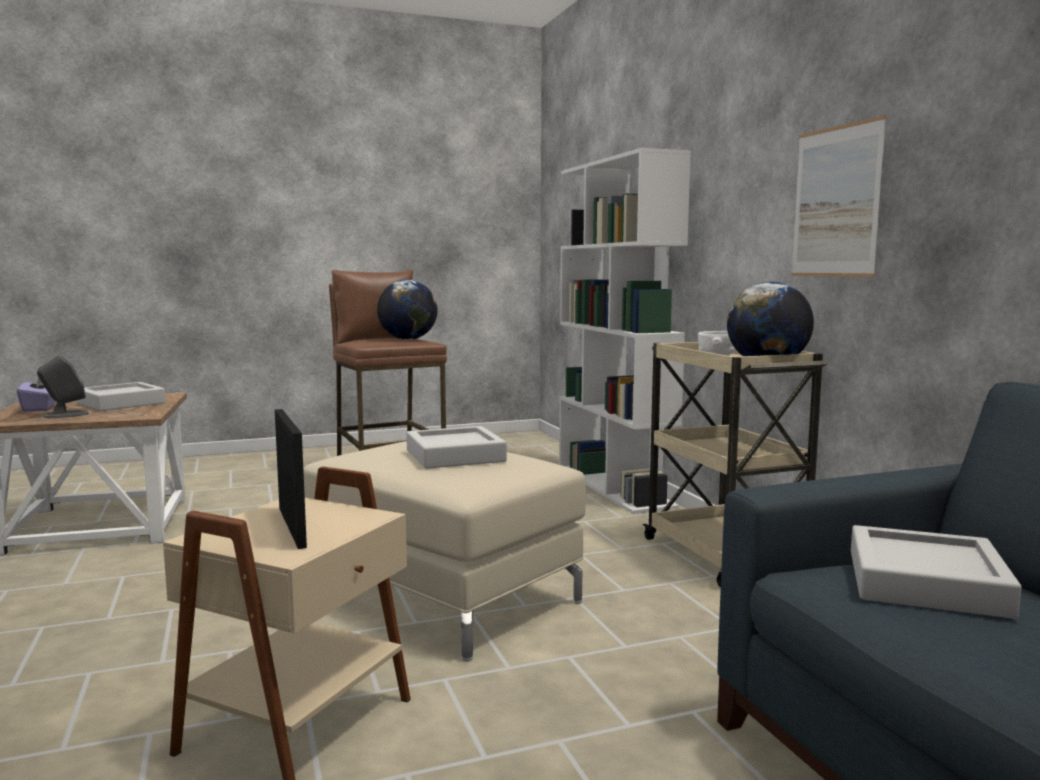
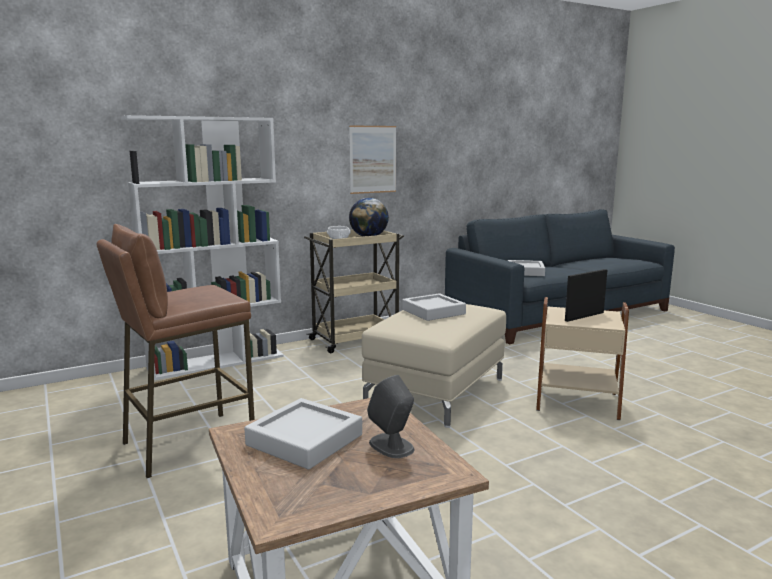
camera: 100 degrees left, 5 degrees up
purple tissue box [17,377,56,412] -> none
globe [377,280,438,340] -> none

